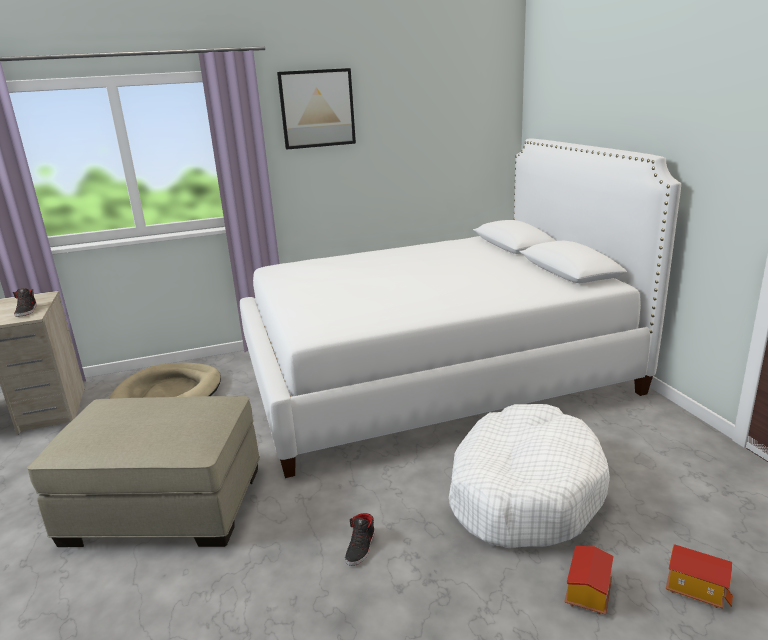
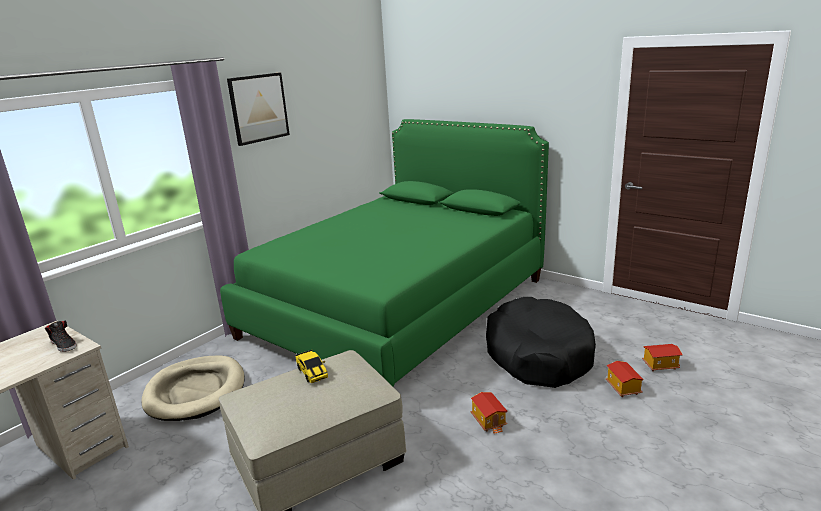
camera: 35 degrees left, 0 degrees up
white bed [240,138,681,478] -> green bed [220,119,549,386]
black shoe [345,513,374,566] -> toy house [471,392,507,434]
white dog bed [449,404,610,548] -> black dog bed [486,297,596,388]
none -> toy car [295,350,328,383]

